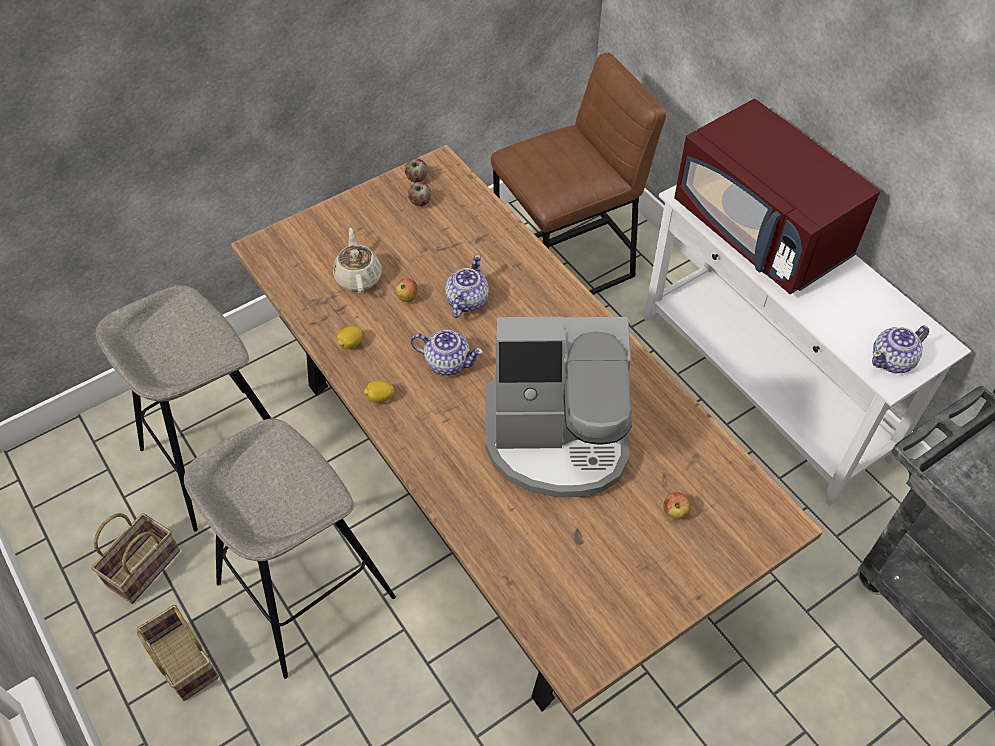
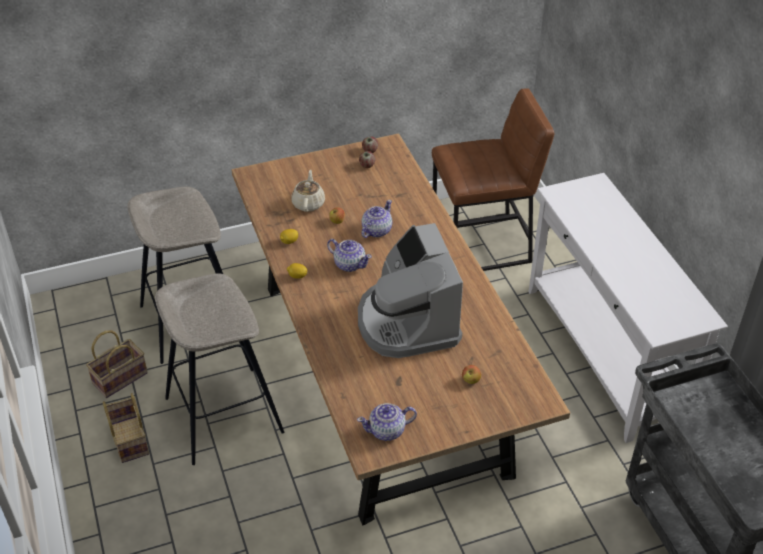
camera: 15 degrees right, 10 degrees down
coffee machine [485,317,632,498] -> coffee machine turned 60 degrees clockwise [358,223,463,358]
red microwave [674,99,880,295] -> none
teapot [872,325,929,373] -> teapot moved to [357,403,417,441]

